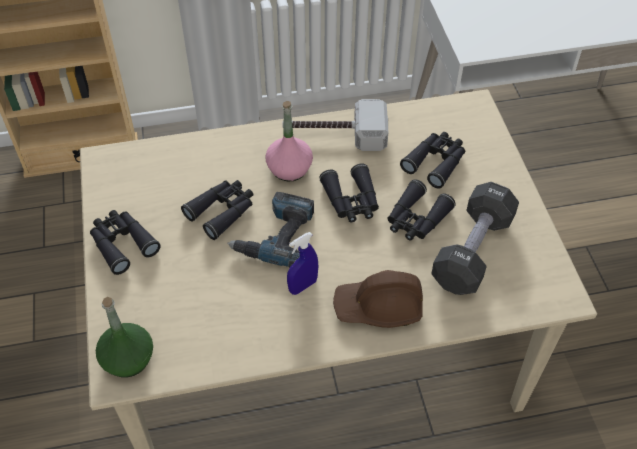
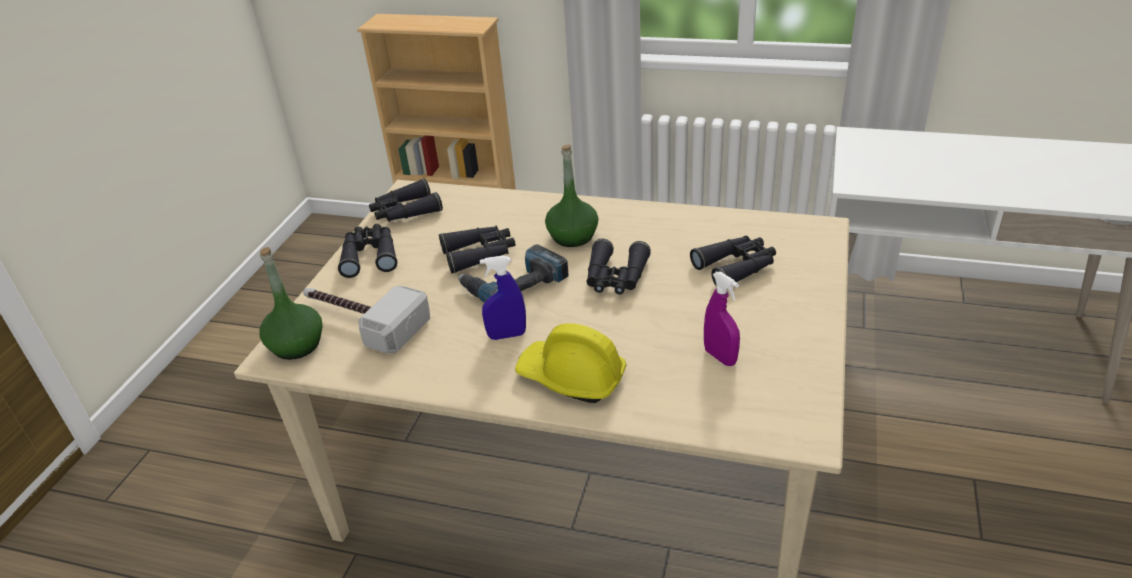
camera: 30 degrees right, 15 degrees down
pink bottle [265,101,313,181] -> green bottle [545,145,598,247]
hammer [282,99,389,151] -> hammer moved to [303,286,430,353]
brown hard hat [333,270,423,328] -> yellow hard hat [515,323,626,403]
black binoculars [387,179,456,241] -> black binoculars moved to [369,179,443,222]
black dumbbell [431,182,519,295] -> purple spray bottle [704,272,740,366]

